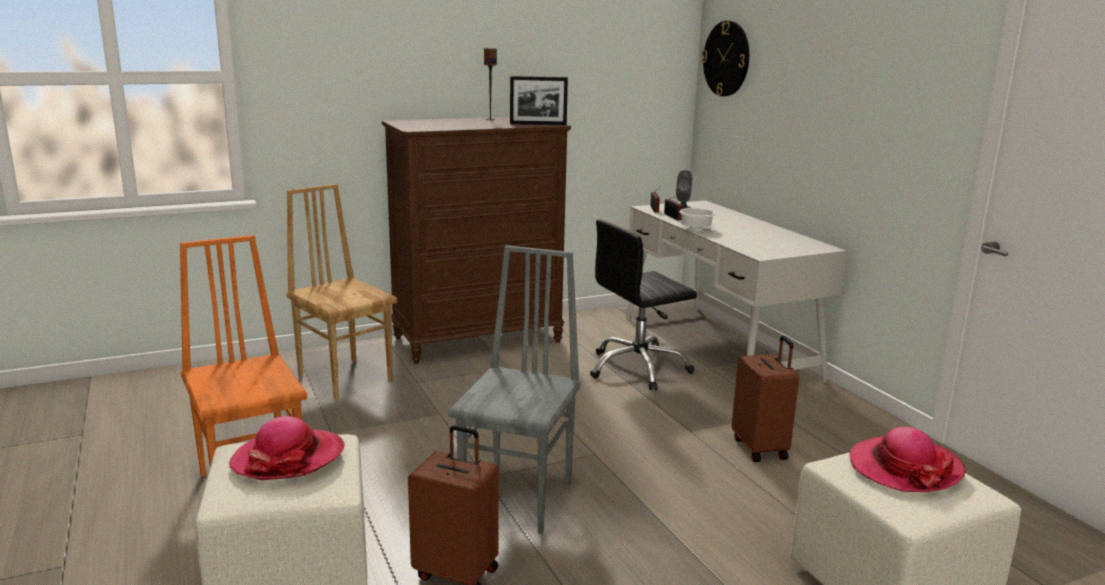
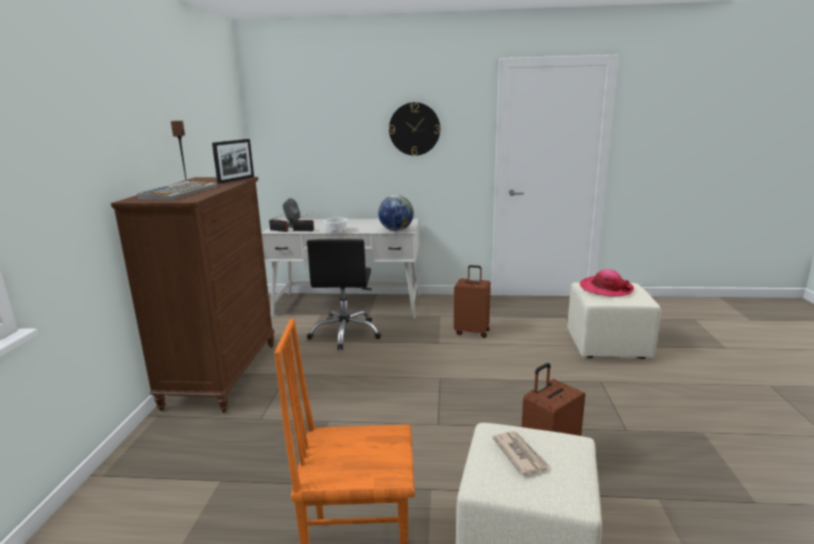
camera: 60 degrees left, 0 degrees up
hat [229,416,344,480] -> newspaper [492,431,550,475]
brown chair [286,184,397,400] -> none
grey chair [449,245,581,534] -> none
wall clock [701,21,749,96] -> wall clock moved to [389,102,440,156]
none -> keyboard [137,180,218,200]
none -> globe [378,195,414,231]

